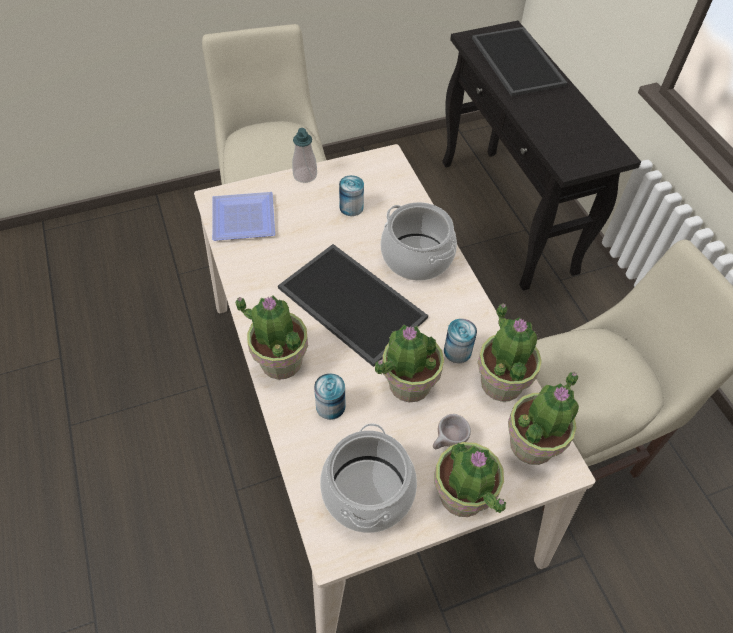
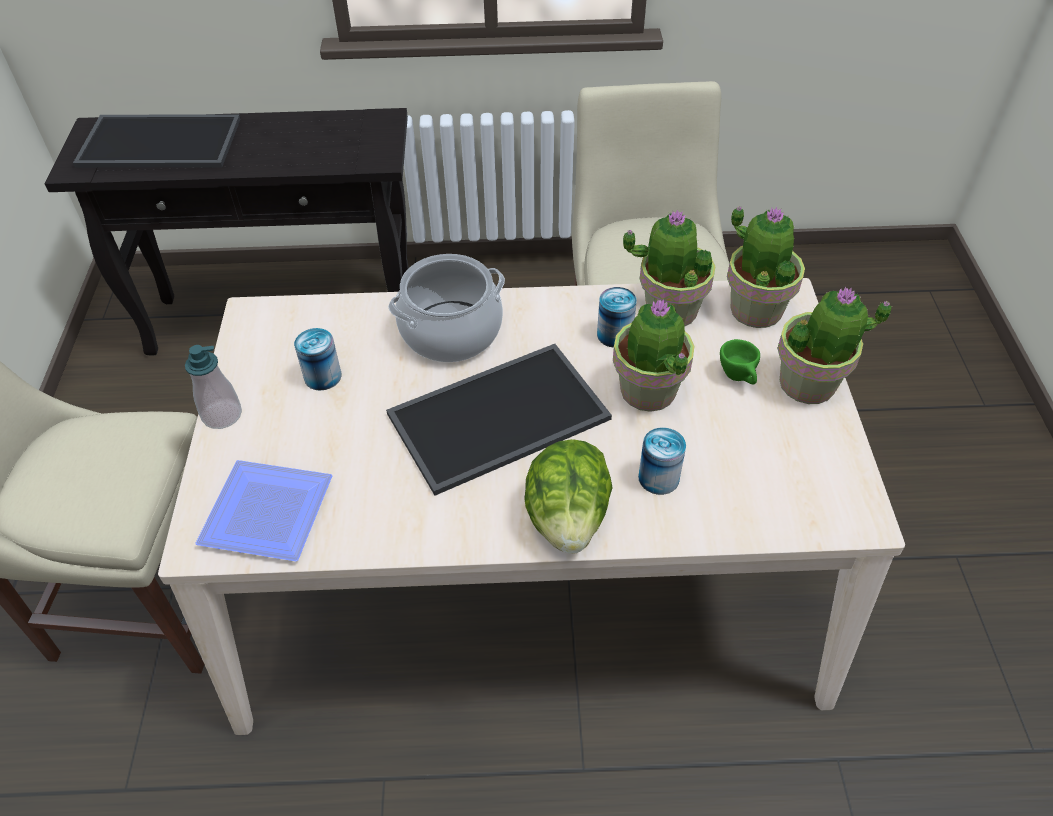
camera: 70 degrees left, 5 degrees down
potted plant [236,296,308,380] -> lettuce [524,439,613,554]
cooking pot [320,423,417,533] -> none
beige cup [433,414,471,449] -> green cup [720,339,760,385]

